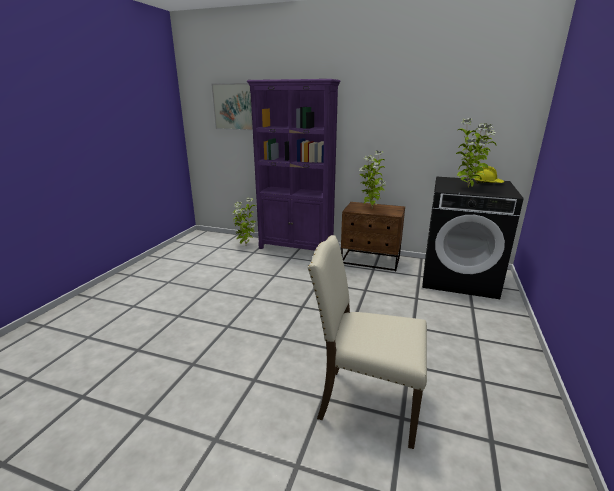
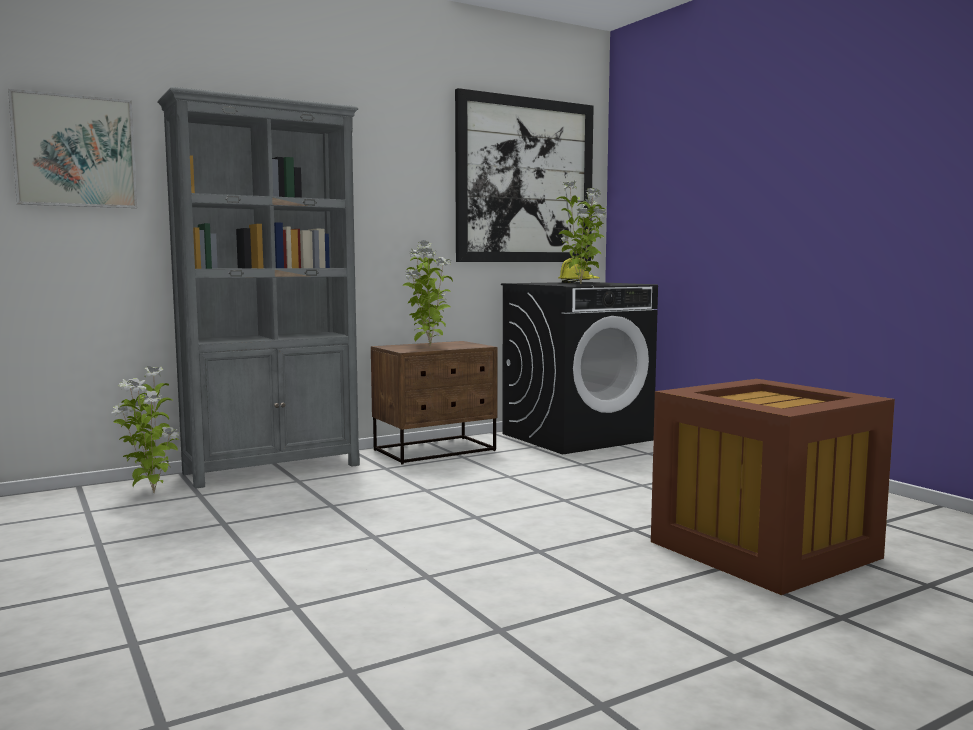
camera: 50 degrees left, 15 degrees down
purple bookcase [247,79,341,251] -> grey bookcase [157,87,360,489]
beige chair [307,235,427,449] -> brown storage box [651,379,895,595]
none -> picture [455,88,594,262]

